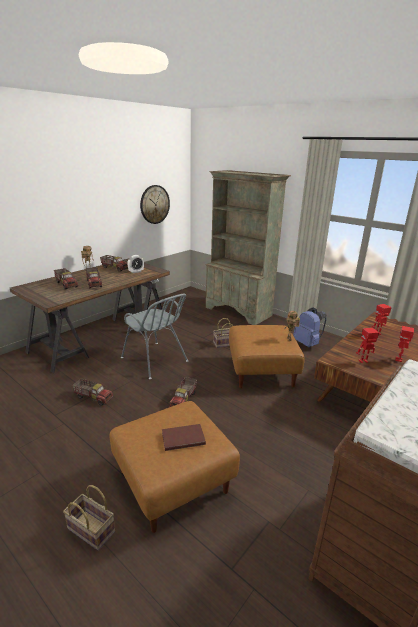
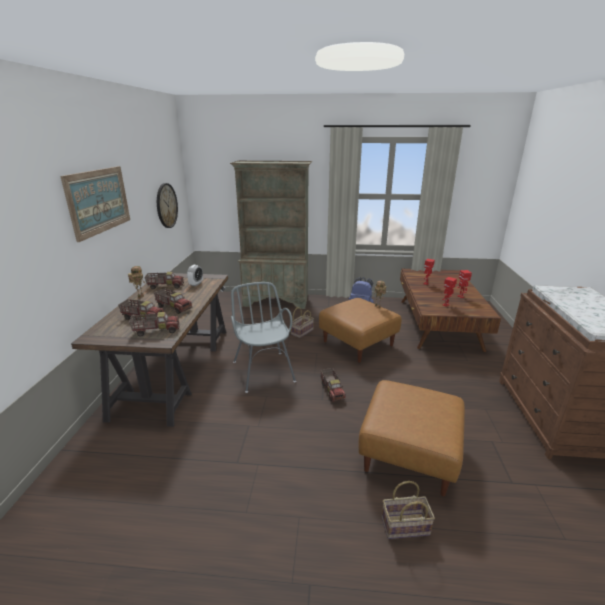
camera: 35 degrees left, 0 degrees up
toy truck [72,378,113,406] -> toy truck moved to [129,312,180,337]
grey chair [121,294,188,379] -> grey chair turned 120 degrees counterclockwise [231,282,296,393]
brown book [162,424,206,451] -> none
none -> picture [60,166,130,242]

